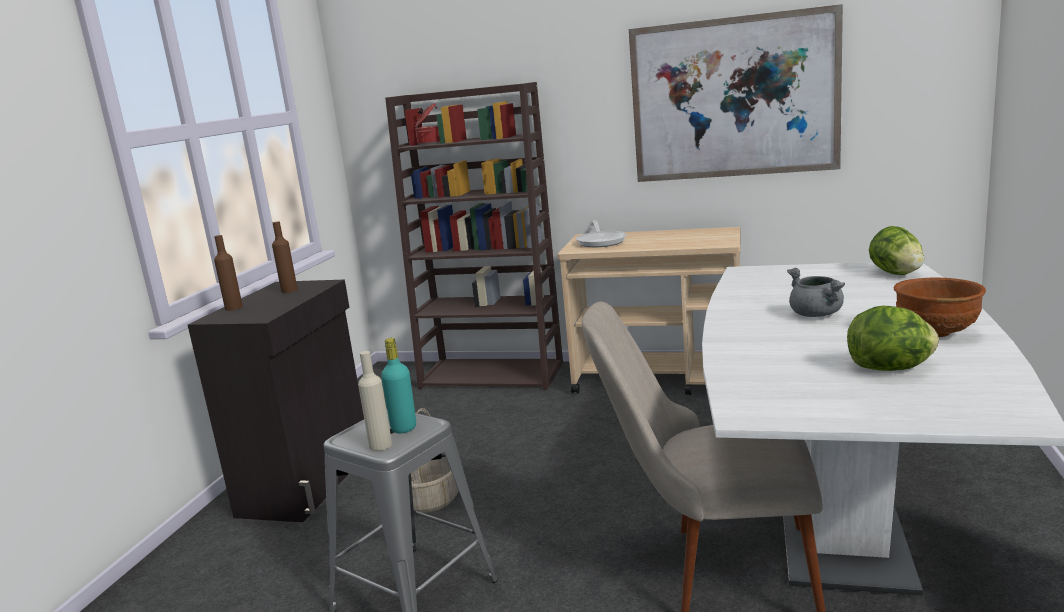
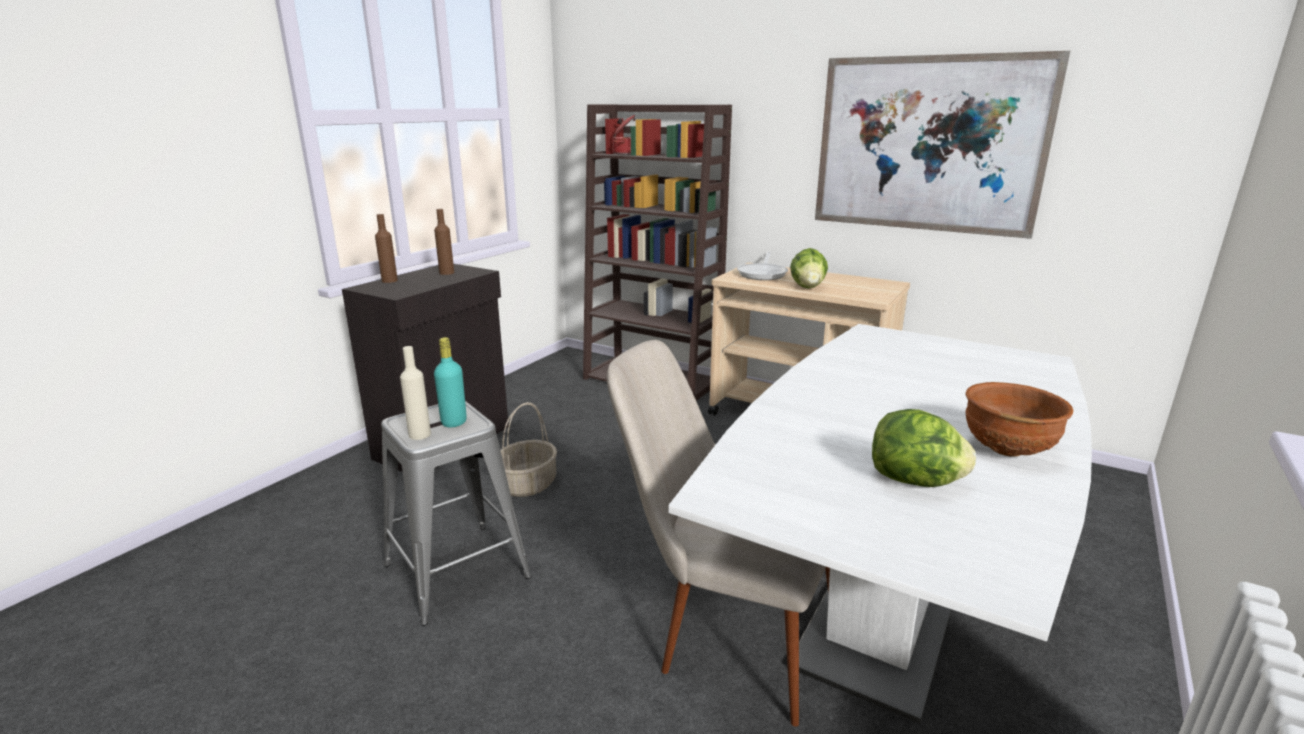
camera: 15 degrees right, 5 degrees up
grey cooking pot [787,268,845,317] -> none
lettuce [869,226,924,275] -> lettuce moved to [790,248,828,289]

